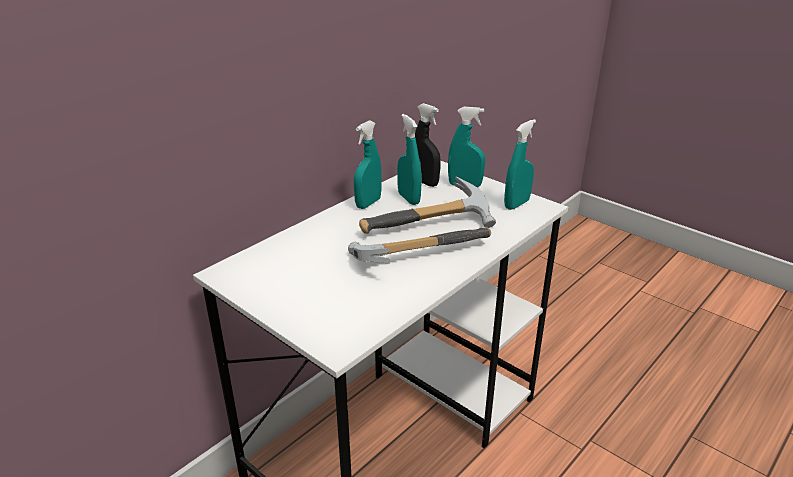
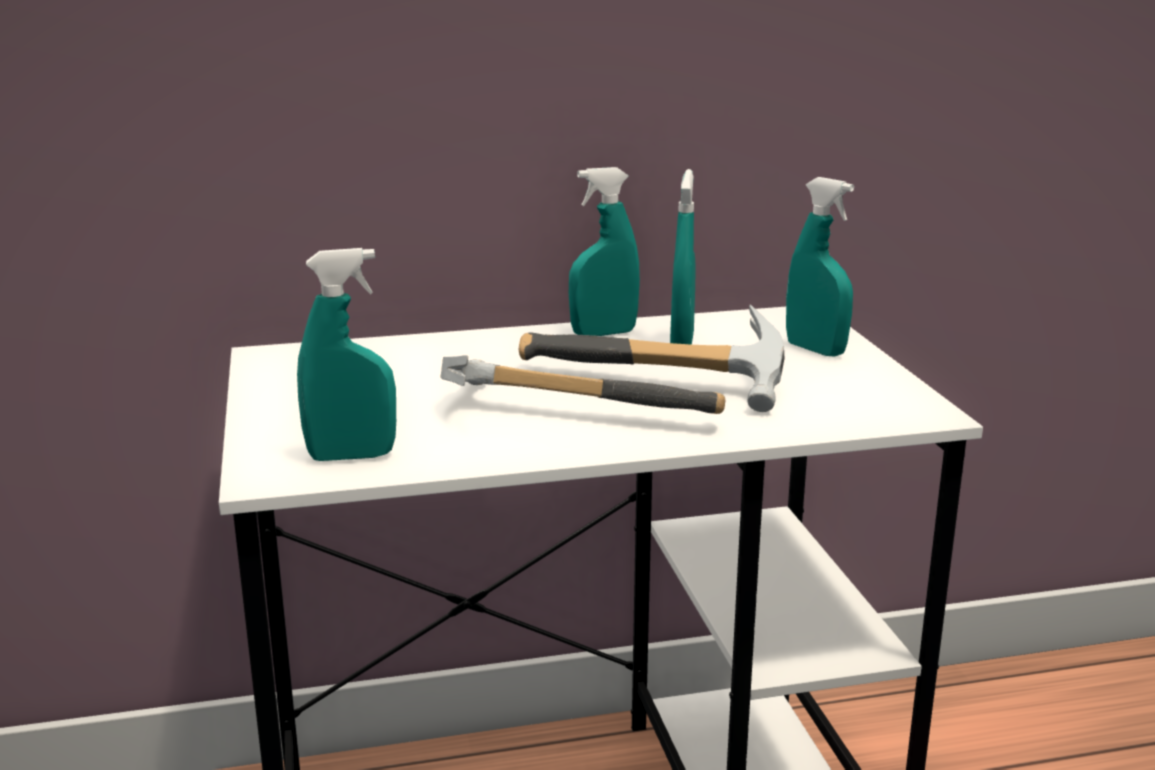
camera: 35 degrees right, 10 degrees down
black spray bottle [415,103,441,187] -> none
turquoise spray bottle [504,119,536,210] -> turquoise spray bottle moved to [297,248,396,461]

